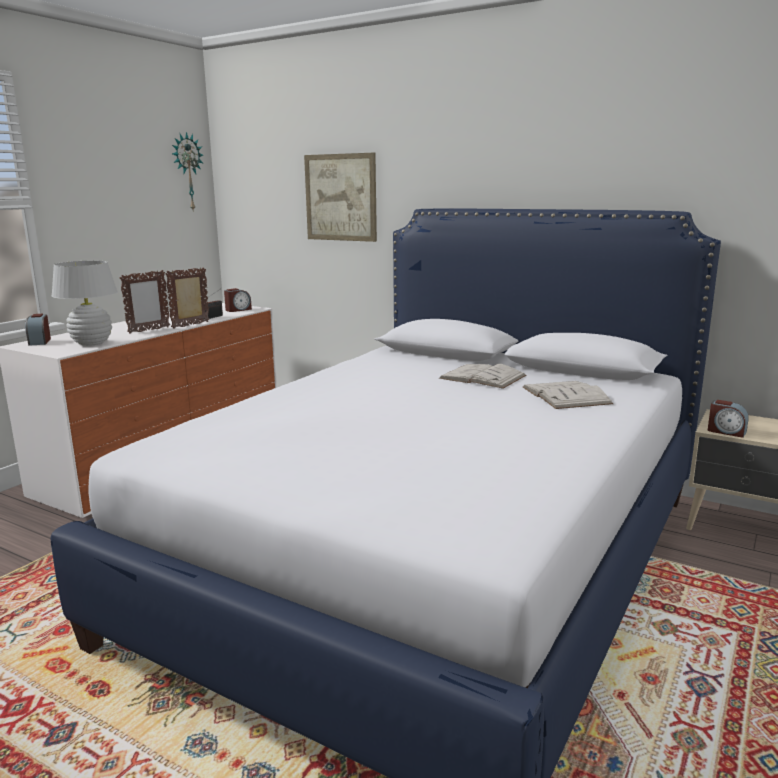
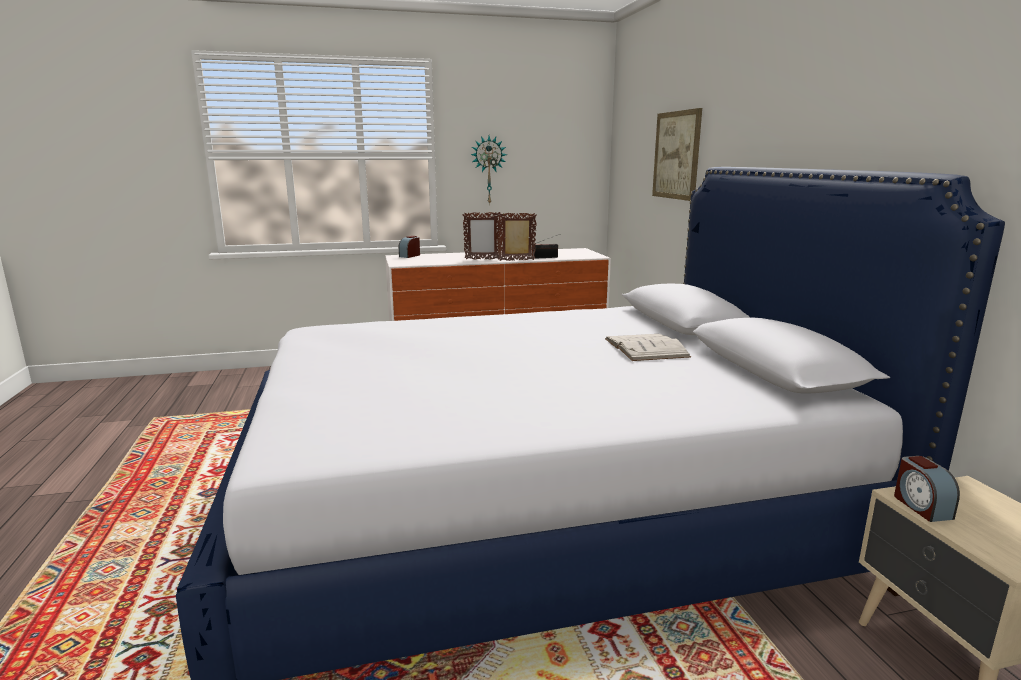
camera: 45 degrees right, 0 degrees up
white table lamp [52,261,118,346] -> none
wall clock [172,132,203,210] -> wall clock moved to [471,136,507,205]
alarm clock [224,288,252,312] -> none
white book [523,381,614,409] -> none

